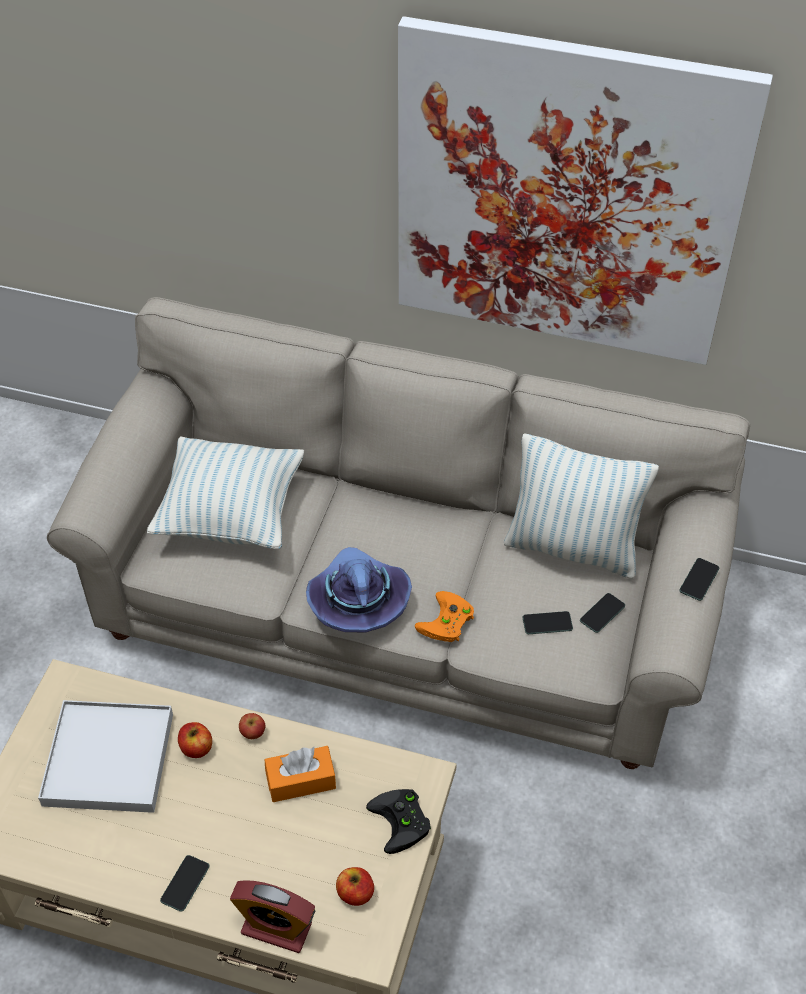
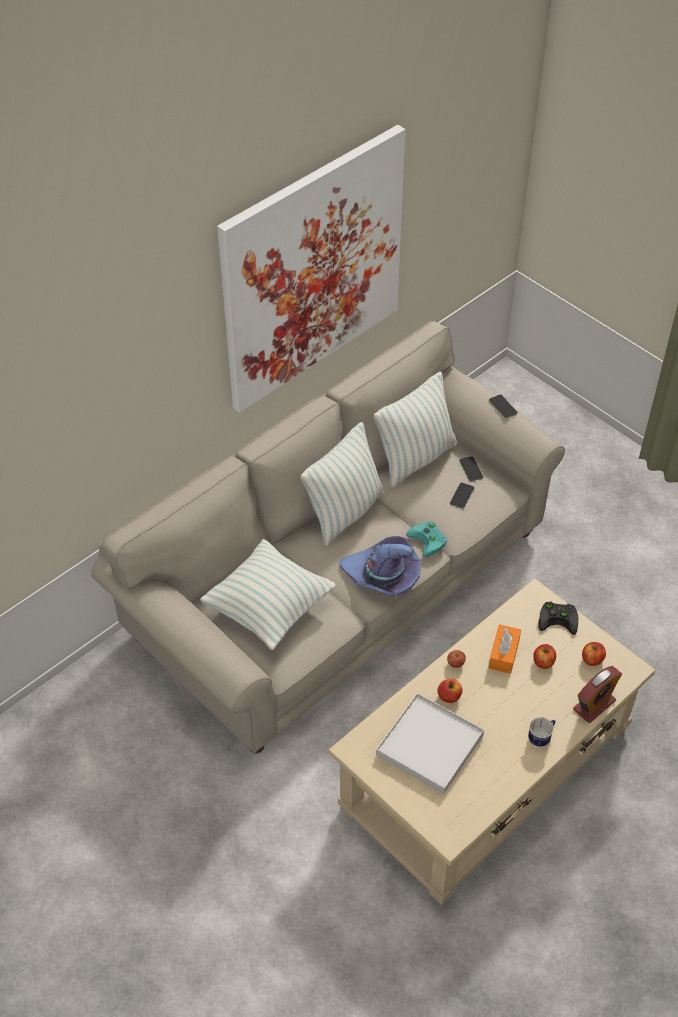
camera: 60 degrees left, 0 degrees up
phone [160,855,209,912] -> mug [528,717,556,747]
orange game controller [415,591,474,642] -> turquoise game controller [406,521,447,557]
none -> pillow [301,422,385,546]
none -> apple [533,644,556,669]

